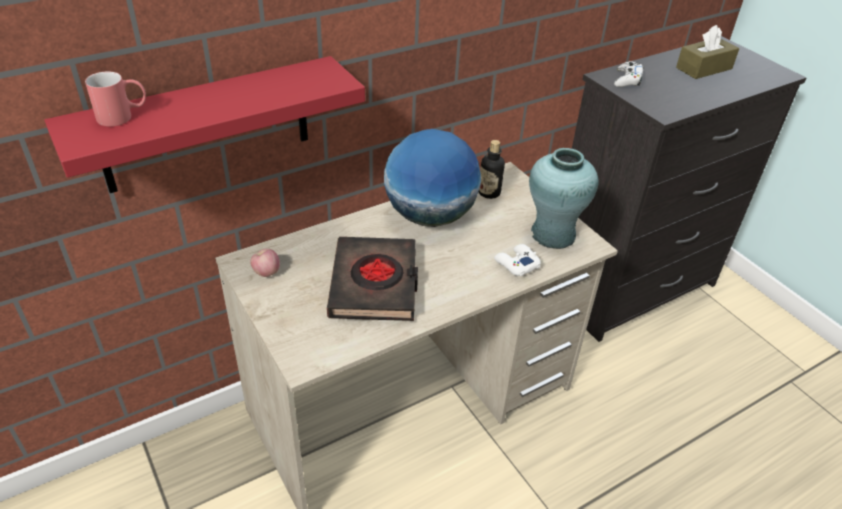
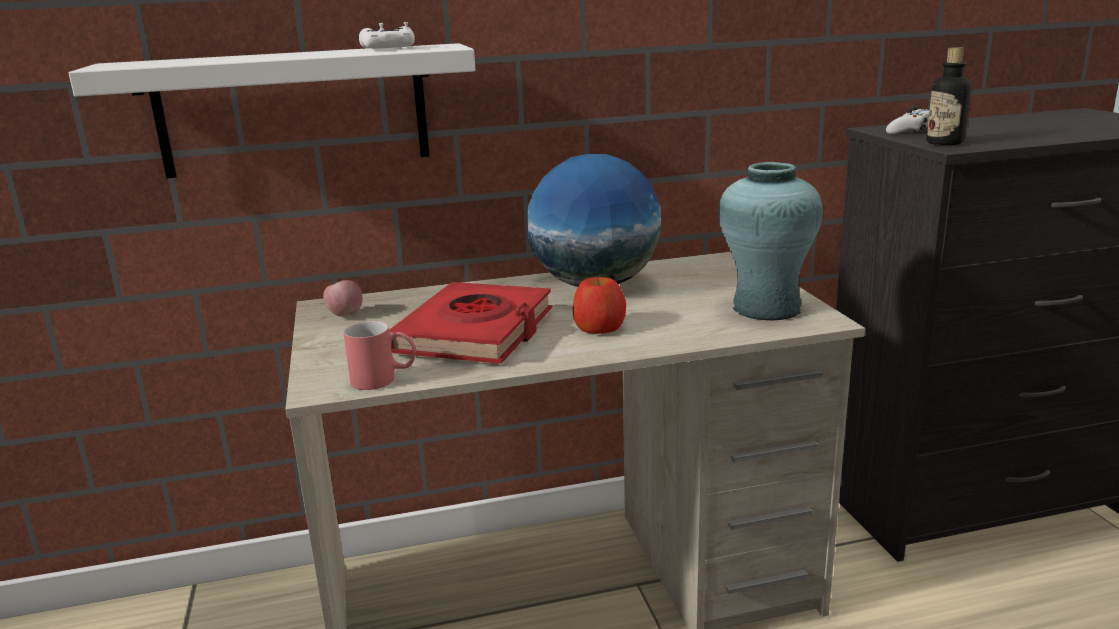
camera: 20 degrees right, 20 degrees down
red shelf [45,56,365,193] -> white shelf [69,43,475,179]
red mug [85,71,146,127] -> red mug moved to [343,321,416,390]
black book [327,237,418,321] -> red book [389,282,553,364]
bottle [479,140,505,199] -> bottle moved to [927,47,971,145]
white game controller [494,244,541,276] -> white game controller moved to [359,22,415,49]
brown tissue box [676,25,739,79] -> none
none -> apple [573,277,626,334]

